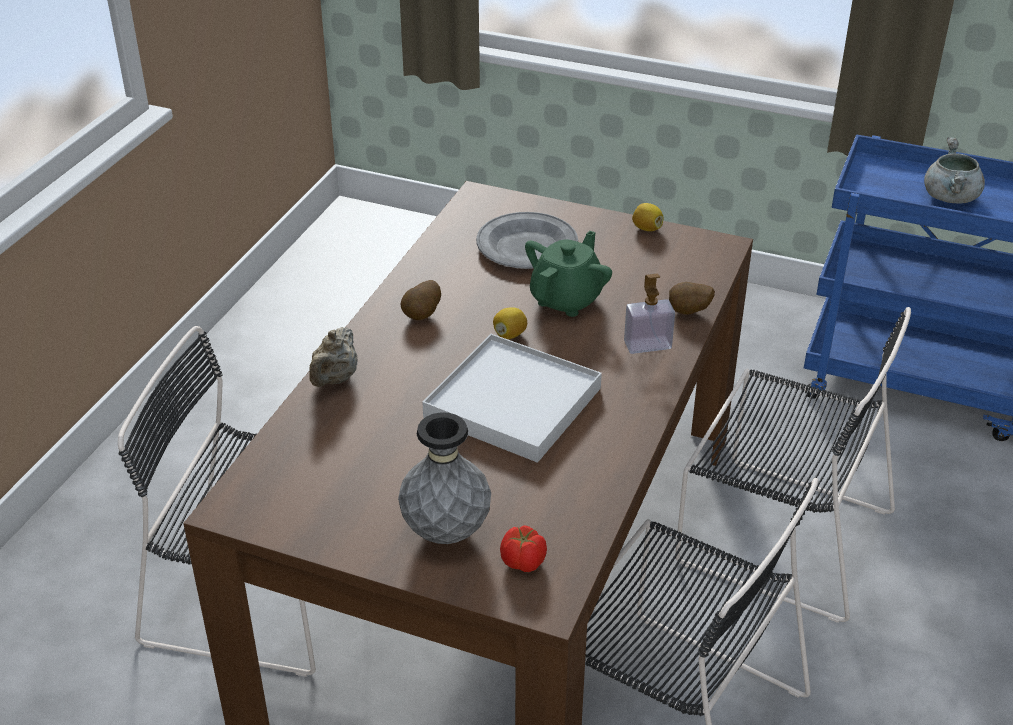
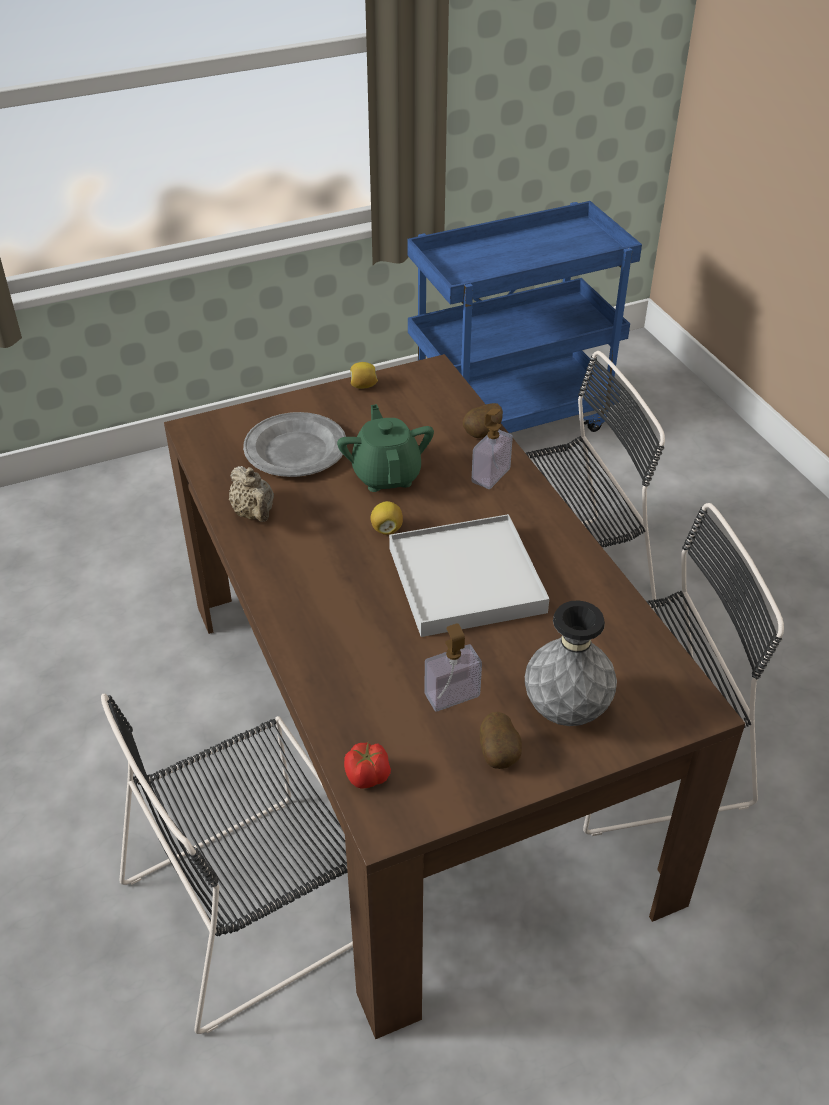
camera: 45 degrees left, 5 degrees up
beige teapot [309,327,357,387] -> beige teapot moved to [229,466,274,522]
potato [400,280,441,320] -> potato moved to [480,712,522,769]
tomato [500,525,547,572] -> tomato moved to [344,742,391,789]
grey cooking pot [924,137,985,203] -> none
none -> soap dispenser [424,623,482,711]

